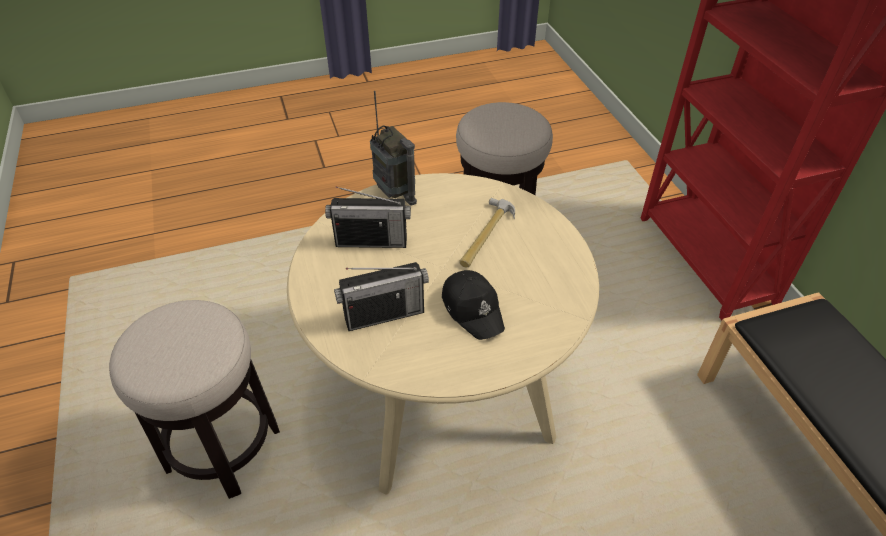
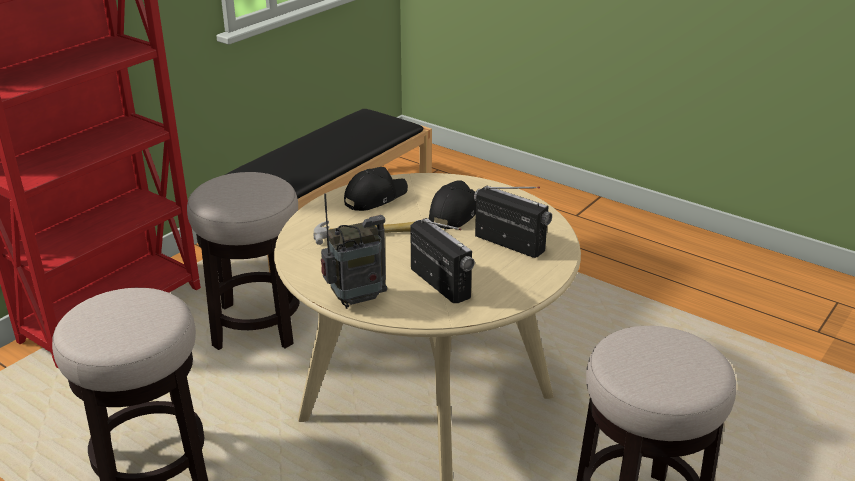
camera: 125 degrees left, 15 degrees down
radio [370,91,417,206] -> radio turned 45 degrees clockwise [321,193,387,309]
none -> stool [187,172,300,350]
none -> black cap [344,167,408,211]

